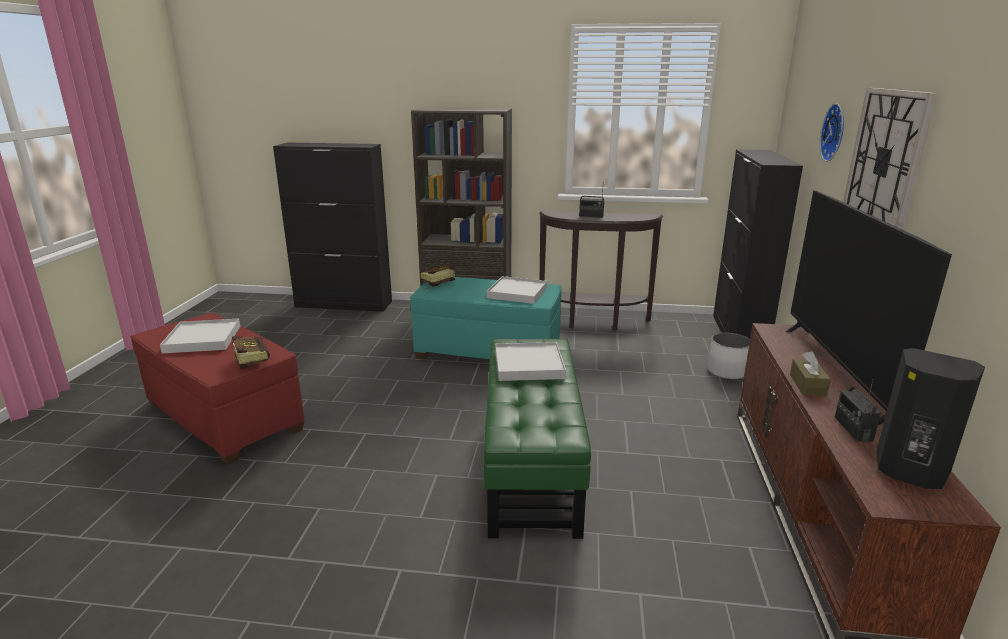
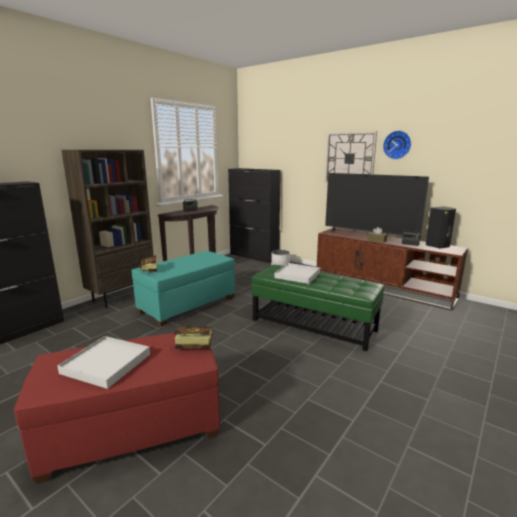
camera: 60 degrees left, 5 degrees down
white tray [486,276,547,304] -> none
wall clock [820,103,844,162] -> wall clock moved to [383,131,411,159]

